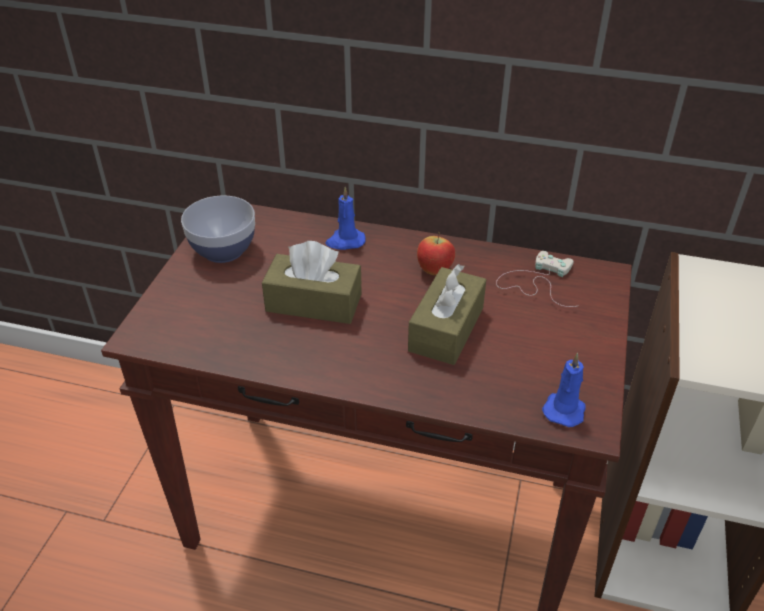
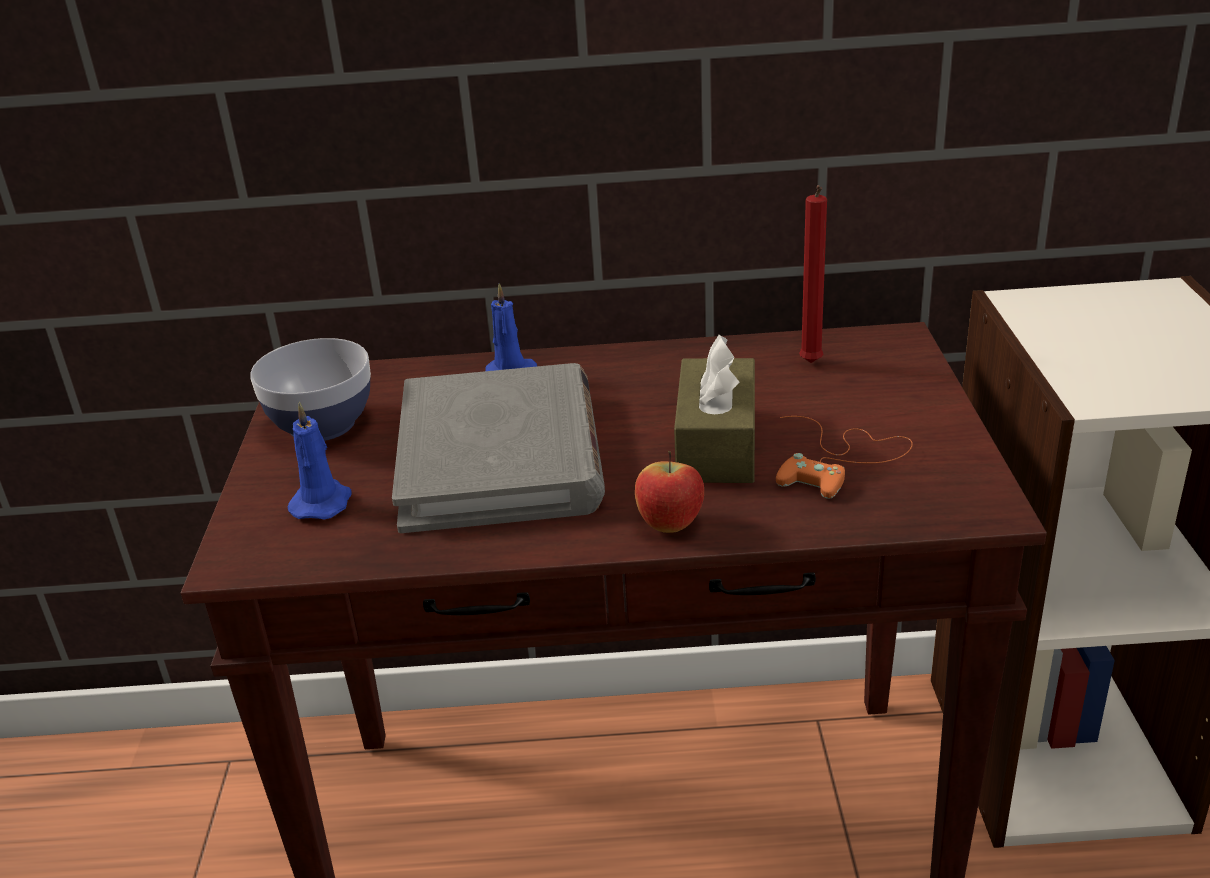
camera: 15 degrees left, 10 degrees down
brown tissue box [262,241,362,324] -> grey book [392,363,605,533]
apple [417,232,455,275] -> apple moved to [635,451,704,533]
white game controller [496,251,577,307] -> red candle [799,185,827,363]
blue candle [542,353,586,427] -> blue candle moved to [287,402,352,520]
none -> orange game controller [776,416,913,499]

